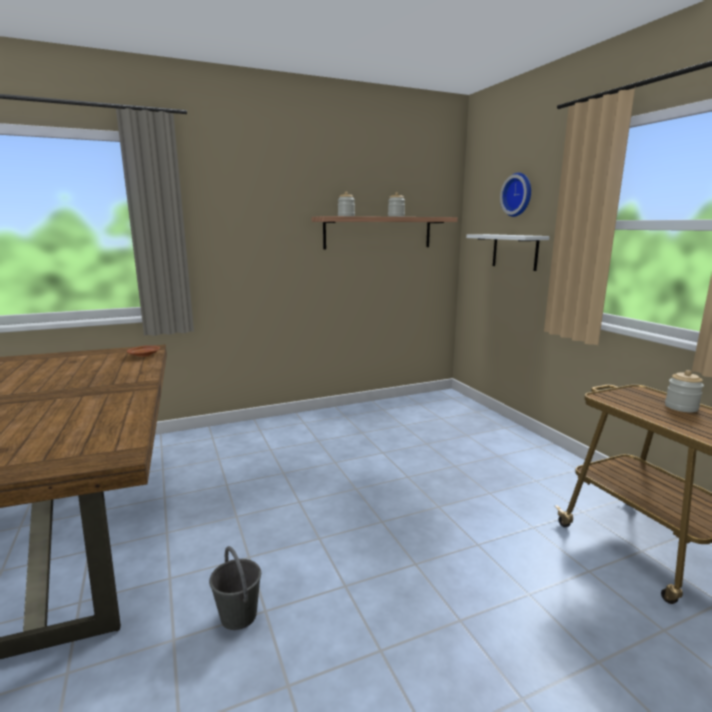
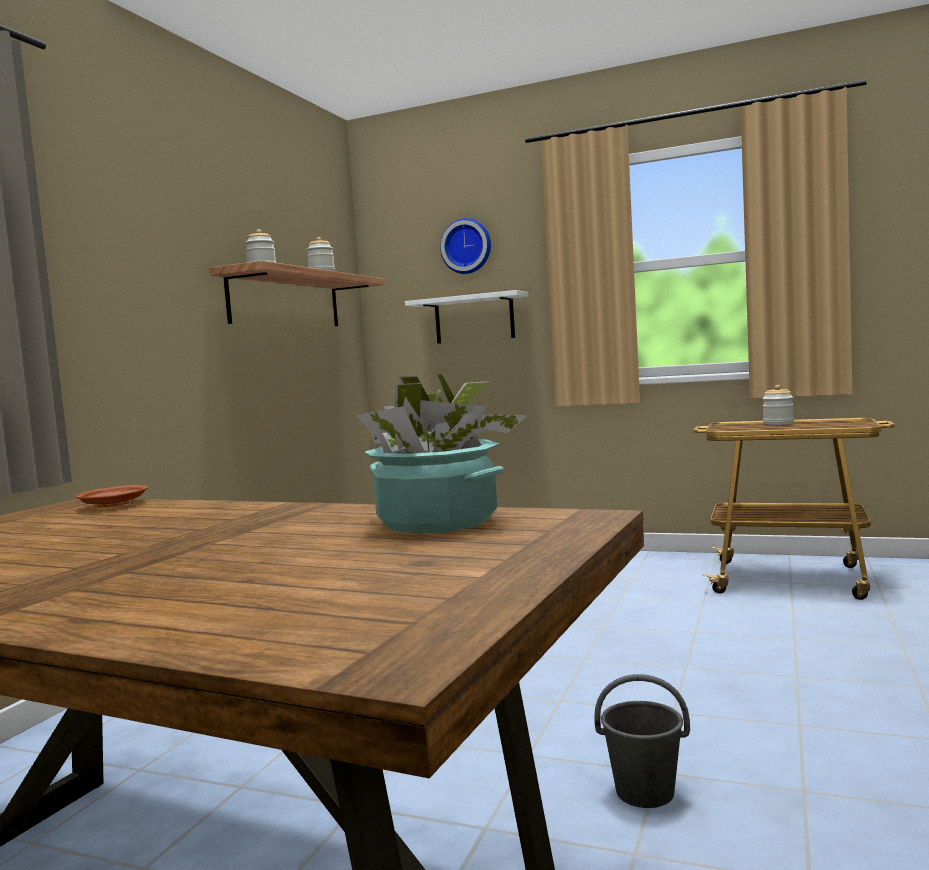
camera: 45 degrees left, 10 degrees down
none -> potted plant [356,374,528,534]

